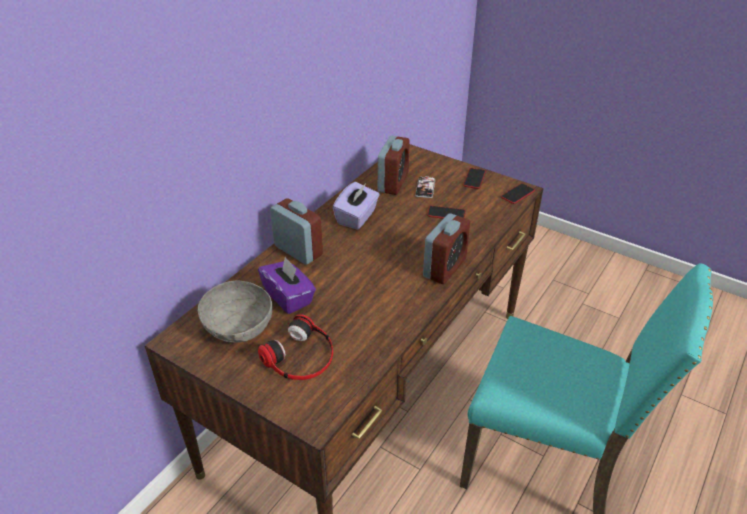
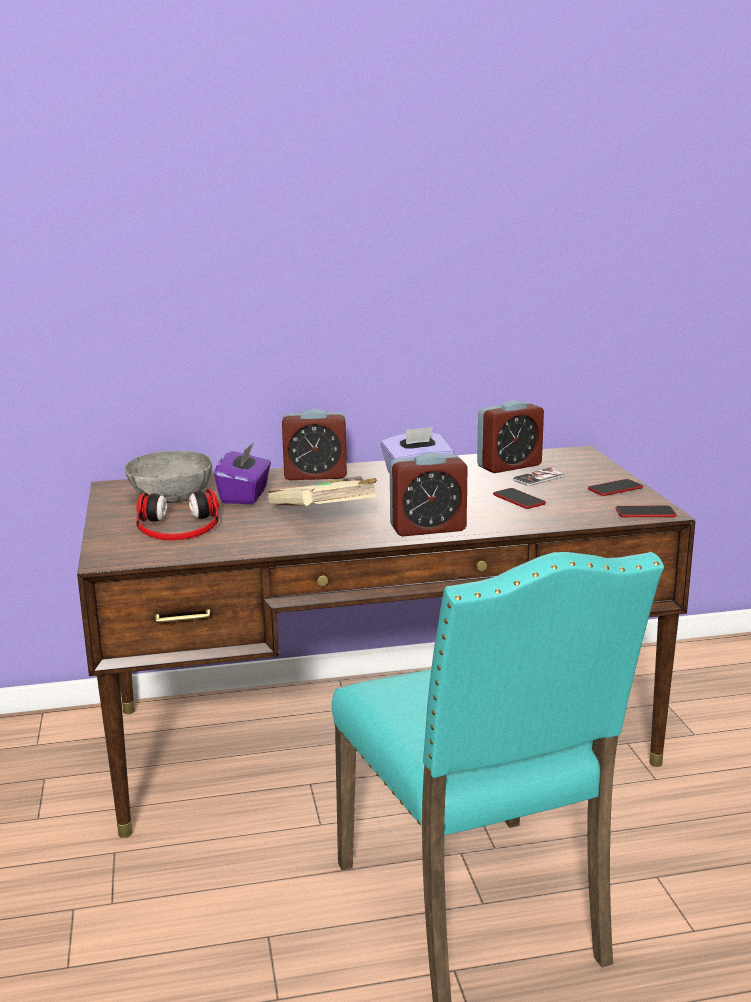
camera: 45 degrees right, 20 degrees down
alarm clock [270,199,323,265] -> alarm clock turned 90 degrees clockwise [282,409,347,480]
none -> beige book [268,477,378,506]

